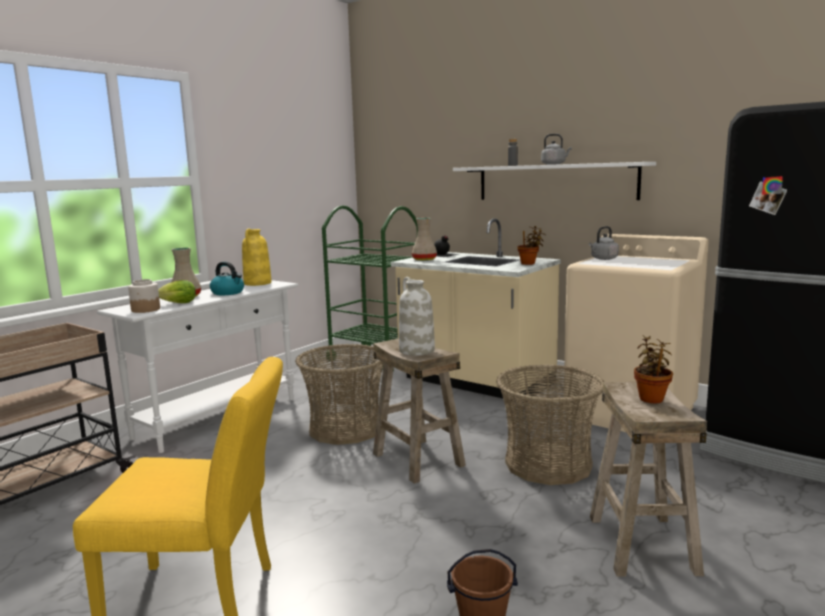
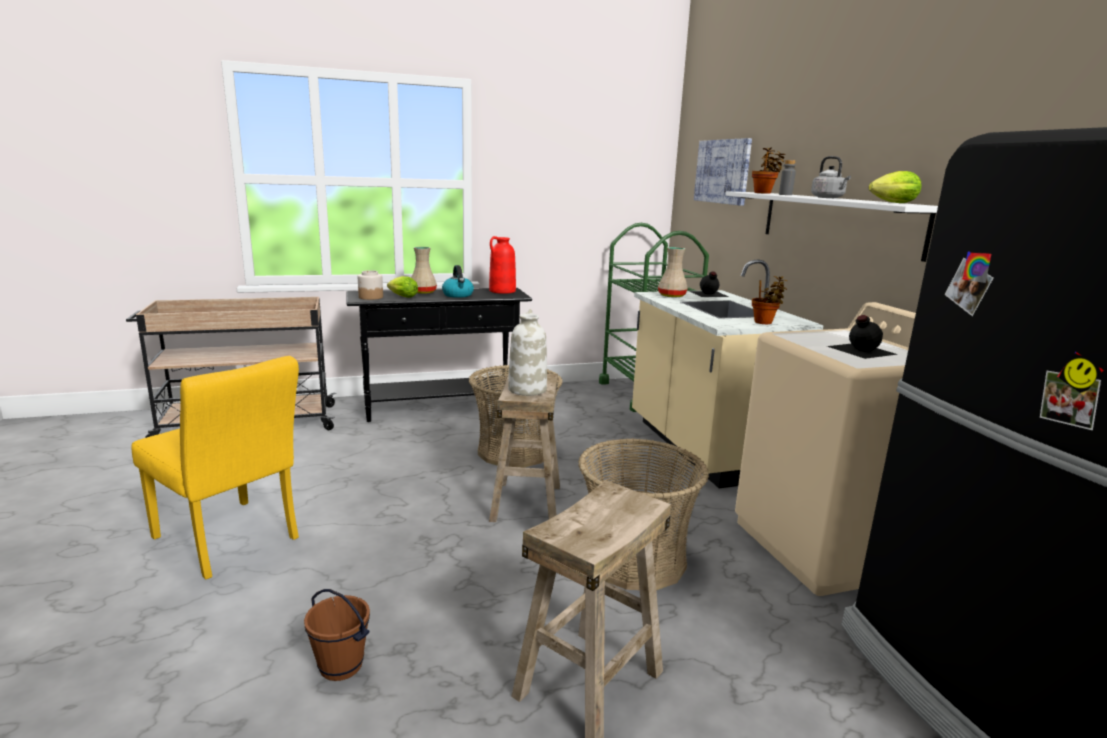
camera: 35 degrees right, 5 degrees up
white console table [97,280,298,453] -> black console table [346,288,532,422]
yellow vase [242,229,272,286] -> red vase [489,236,516,294]
grey kettle [589,226,619,260] -> none
potted plant [634,335,673,403] -> potted plant moved to [752,148,786,194]
none -> picture [694,138,752,206]
none -> black bottle [827,315,898,359]
none -> lettuce [869,171,921,203]

